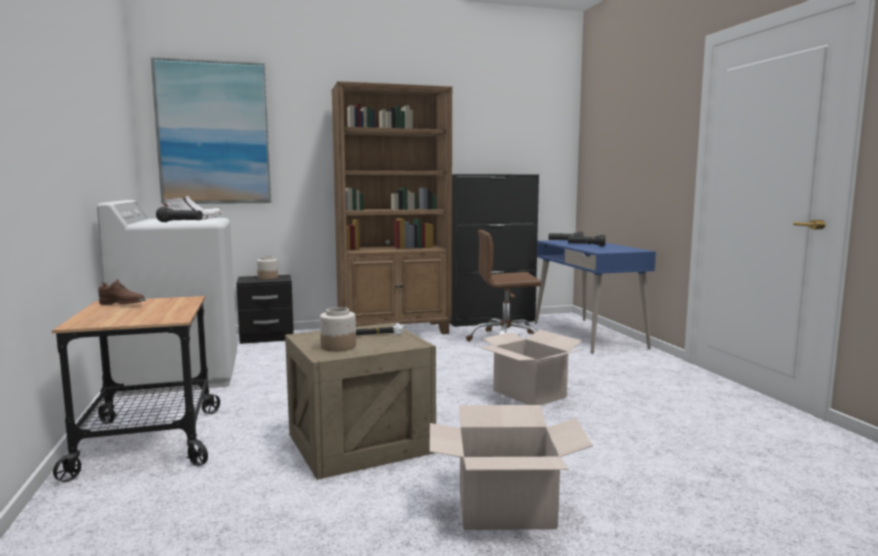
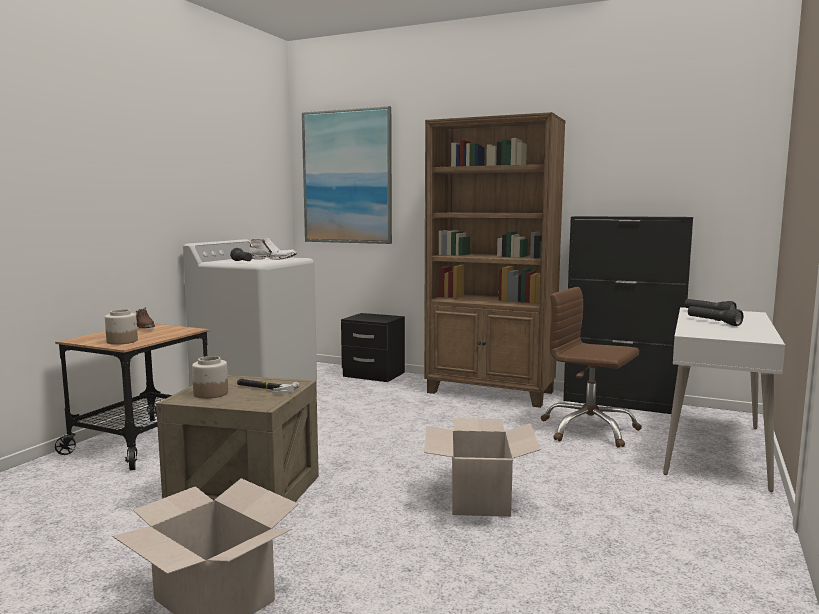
camera: 40 degrees right, 0 degrees up
jar [257,256,278,279] -> jar moved to [105,309,138,345]
blue desk [535,240,656,354] -> white desk [663,307,785,492]

